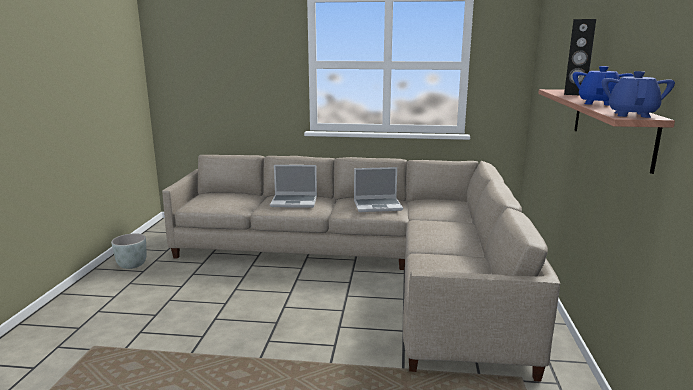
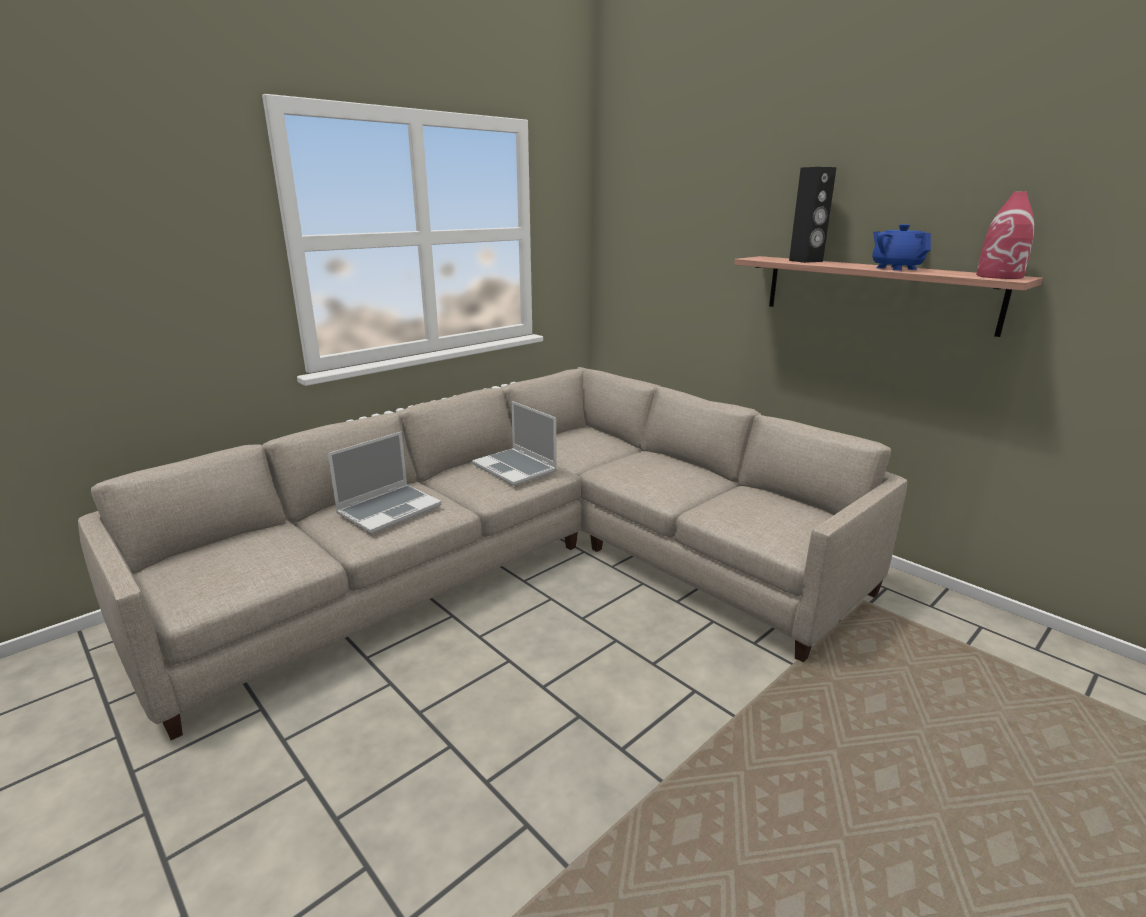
camera: 50 degrees left, 5 degrees up
grey planter [111,233,147,269] -> none
laptop [354,167,403,212] -> laptop turned 105 degrees clockwise [472,401,557,486]
blue teapot [602,71,675,118] -> red vase [976,192,1034,279]

